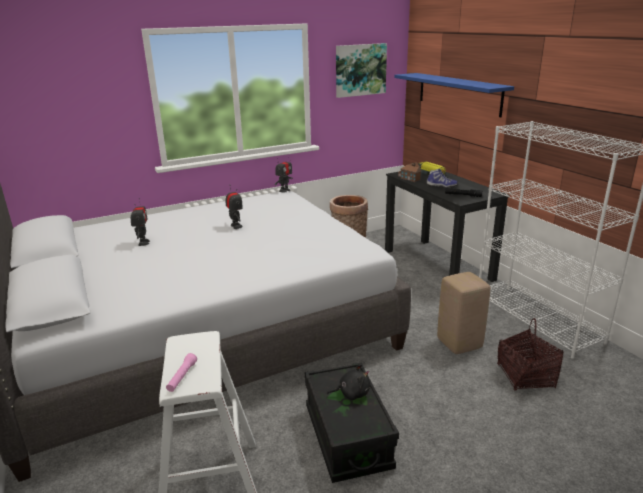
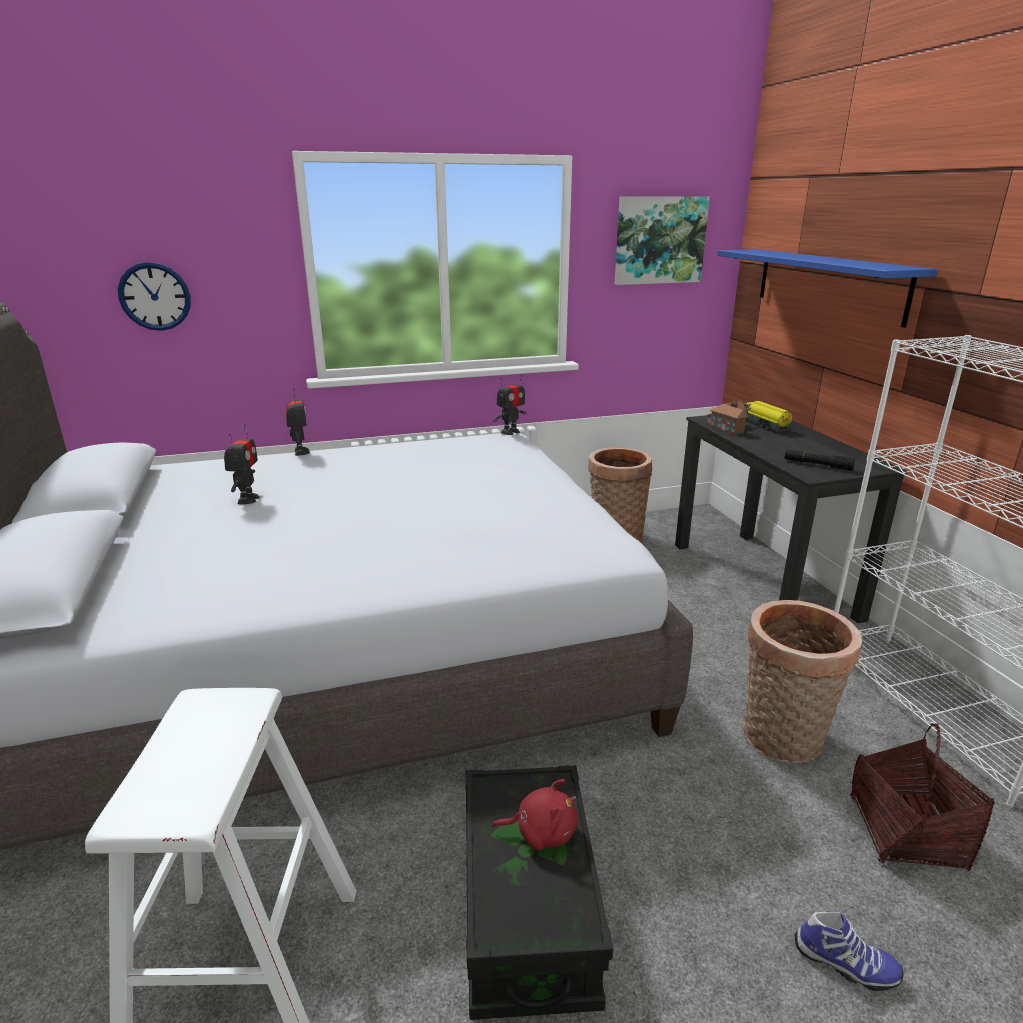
camera: 10 degrees right, 0 degrees up
pink flashlight [166,353,197,392] -> none
toy robot [226,189,243,229] -> toy robot moved to [286,388,310,456]
black plush toy [327,364,370,400] -> red plush toy [492,779,578,851]
shoe [426,169,458,188] -> shoe moved to [795,911,904,991]
beige stool [437,272,490,354] -> basket [743,600,862,763]
none -> wall clock [118,262,191,331]

